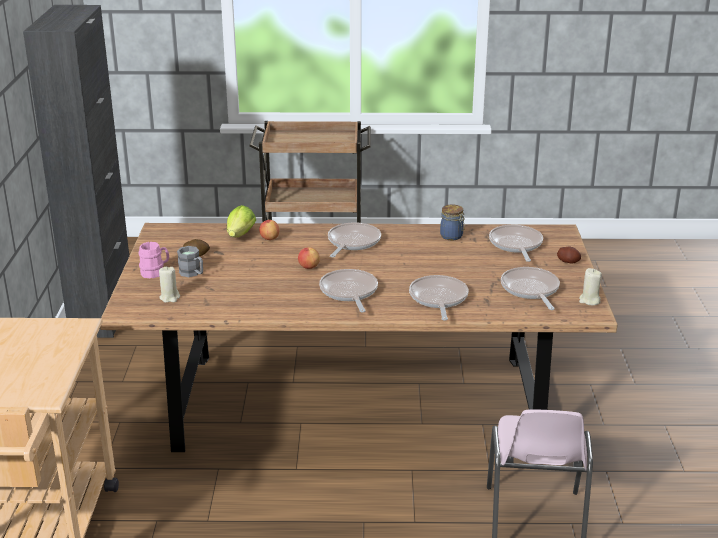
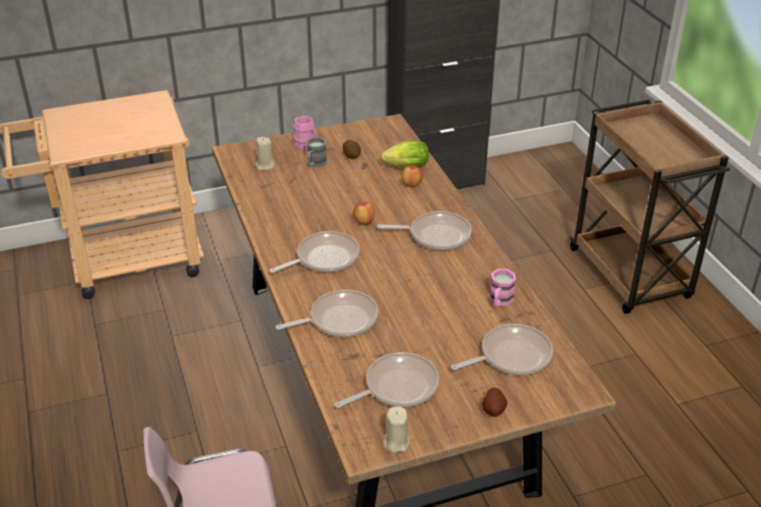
camera: 70 degrees right, 10 degrees up
jar [440,204,465,240] -> pink mug [489,269,516,307]

